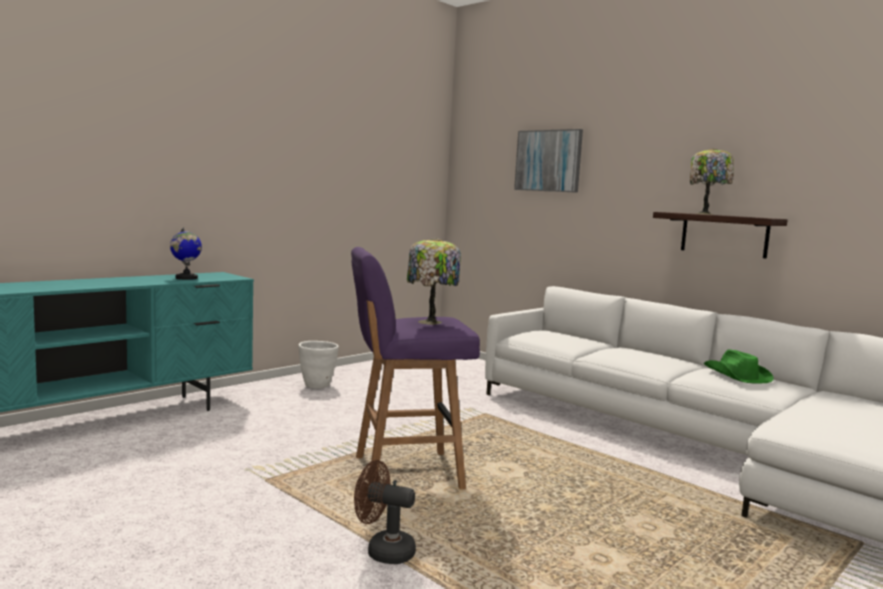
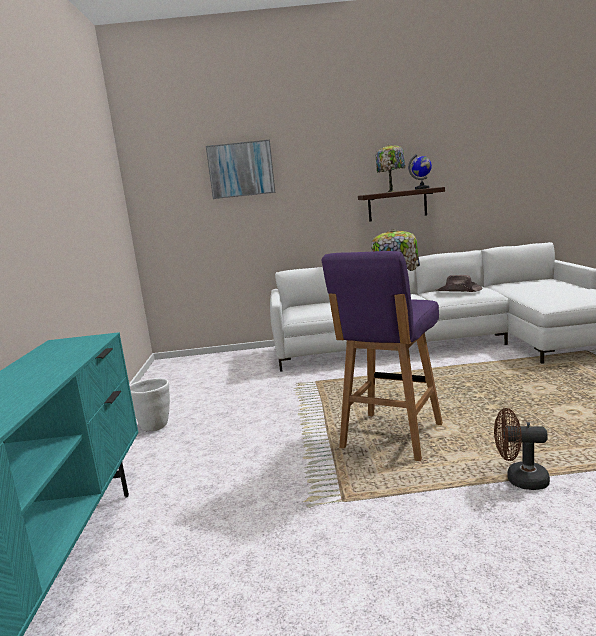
camera: 45 degrees left, 5 degrees up
globe [170,227,202,280] -> globe moved to [408,154,432,190]
brown fan [354,460,416,564] -> brown fan turned 45 degrees clockwise [494,408,550,490]
green hat [704,349,774,383] -> brown hat [435,275,482,292]

